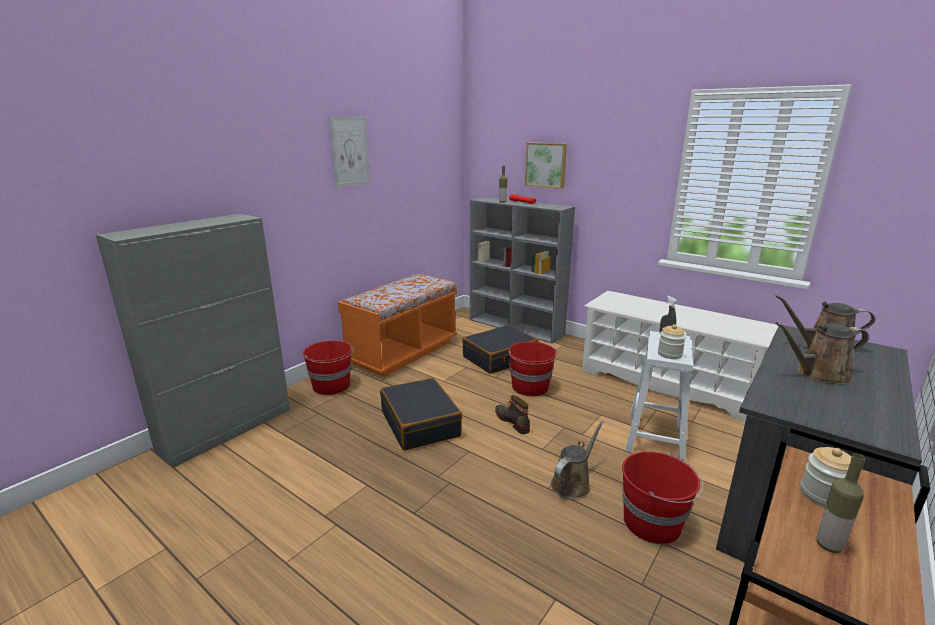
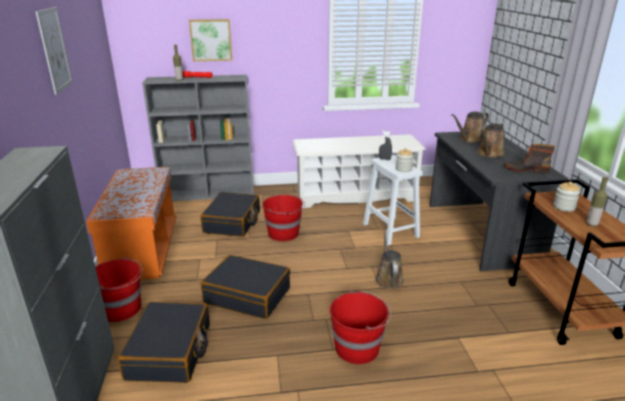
camera: 45 degrees left, 5 degrees up
boot [495,395,530,434] -> boot moved to [504,144,555,173]
red bucket [622,451,704,544] -> red bucket moved to [330,291,391,364]
none -> black suitcase [118,302,210,383]

